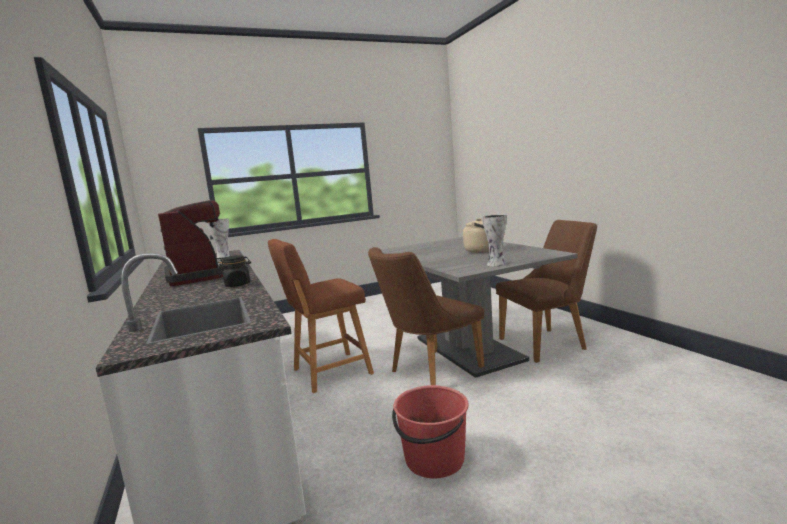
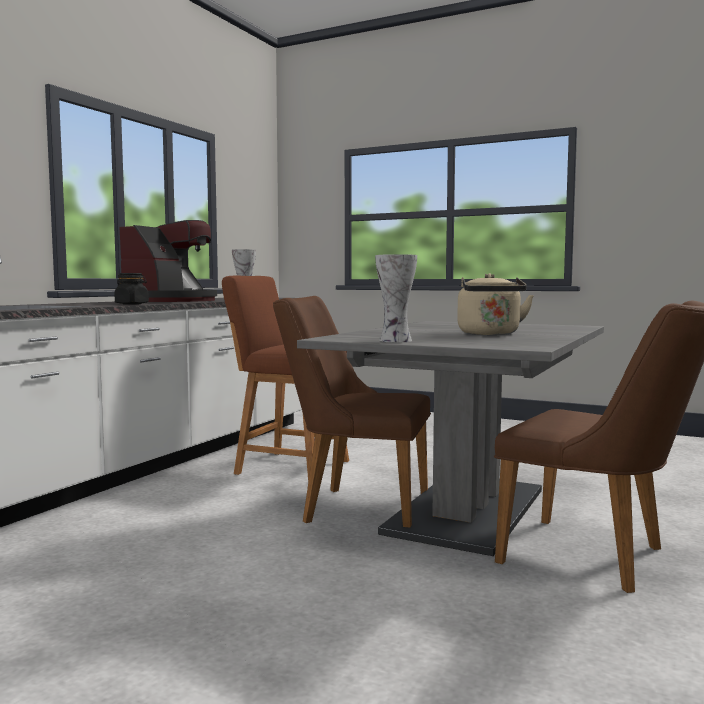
camera: 50 degrees right, 5 degrees down
red bucket [392,385,469,478] -> none

